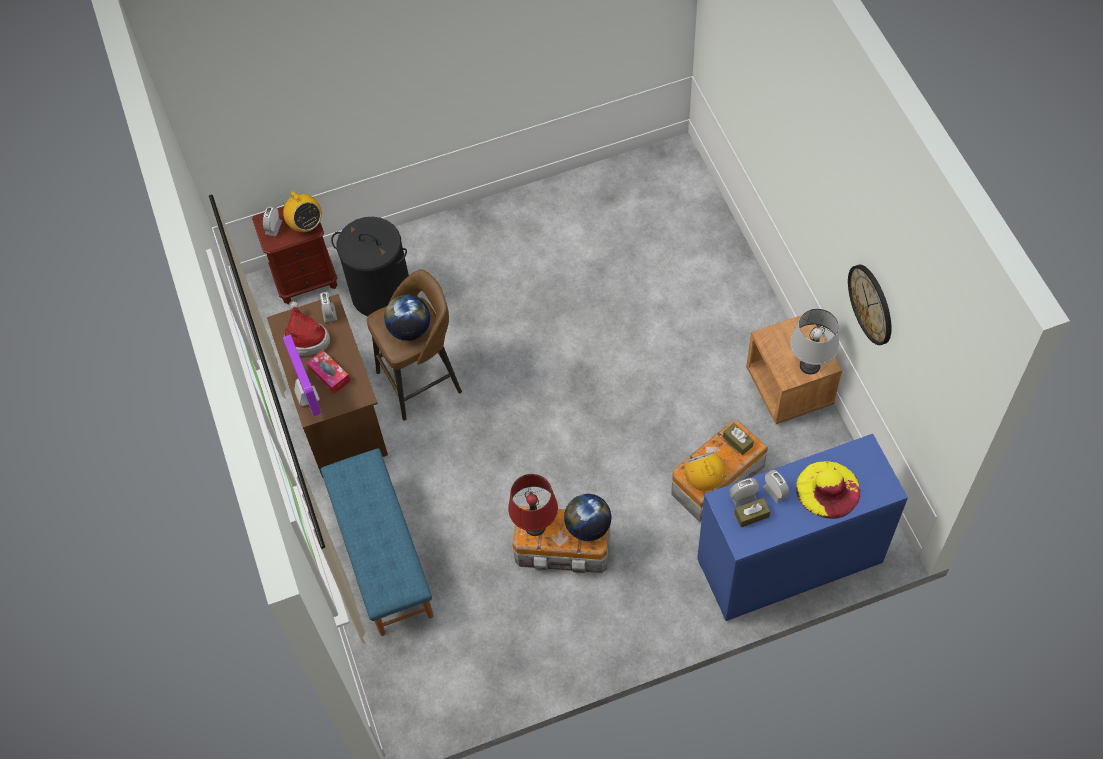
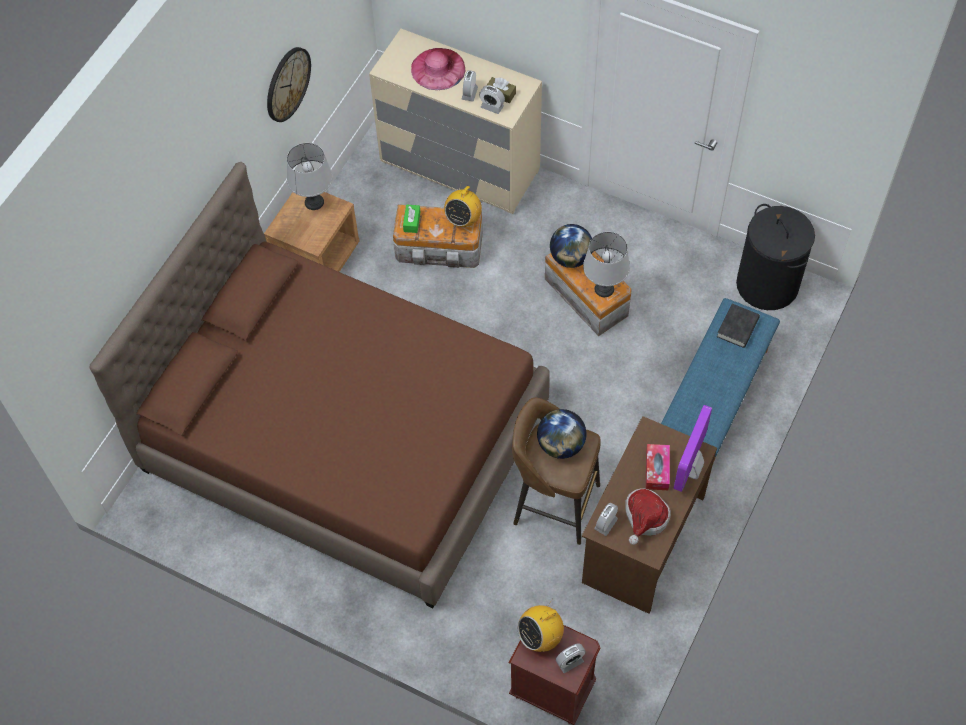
camera: 135 degrees left, 0 degrees up
radio [280,191,322,232] -> radio turned 135 degrees counterclockwise [517,599,564,652]
black laundry basket [331,217,409,316] -> black laundry basket moved to [736,204,815,310]
red table lamp [508,474,558,536] -> grey table lamp [583,232,630,297]
blue dresser [697,434,908,621] -> beige dresser [369,29,542,214]
brown tissue box [723,423,754,455] -> green tissue box [403,204,420,233]
yellow hat [796,461,860,519] -> pink hat [411,48,466,90]
none -> brown bed [90,162,550,608]
none -> black book [717,304,760,348]

